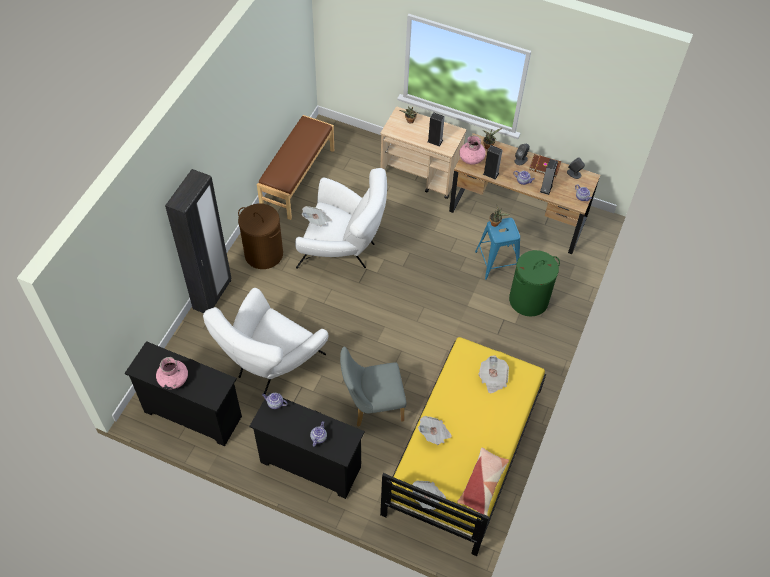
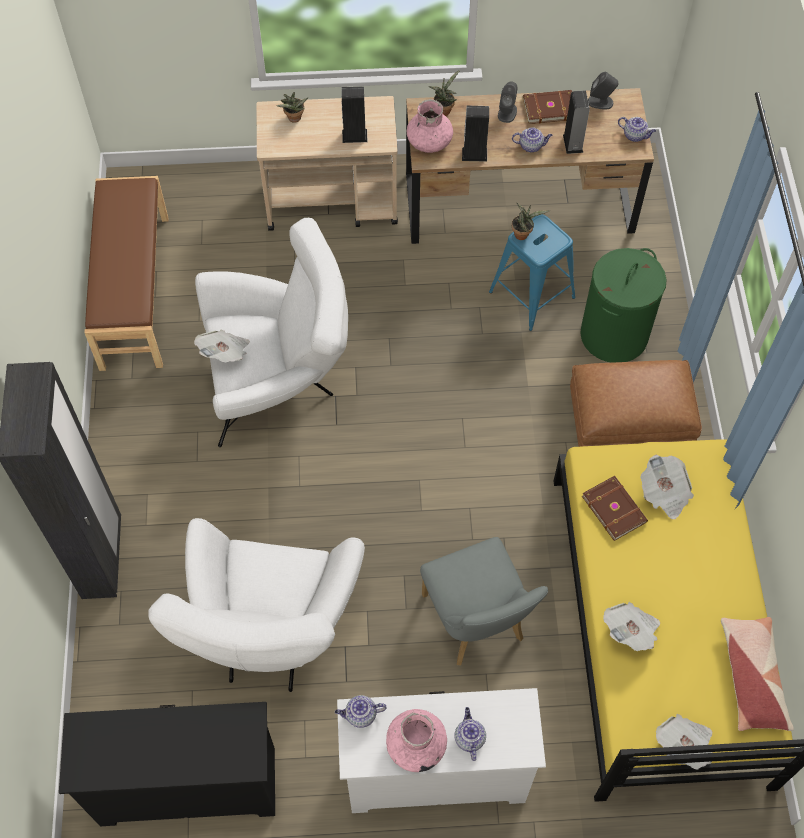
camera: 25 degrees left, 5 degrees up
pink vase [156,357,188,390] -> pink vase moved to [386,709,447,772]
brown laundry basket [238,203,283,269] -> none
black dresser [249,392,365,499] -> white dresser [337,688,546,813]
grey chair [340,347,407,427] -> grey chair turned 75 degrees counterclockwise [420,537,548,665]
none -> brown ottoman [570,360,702,447]
none -> brown book [582,476,648,541]

